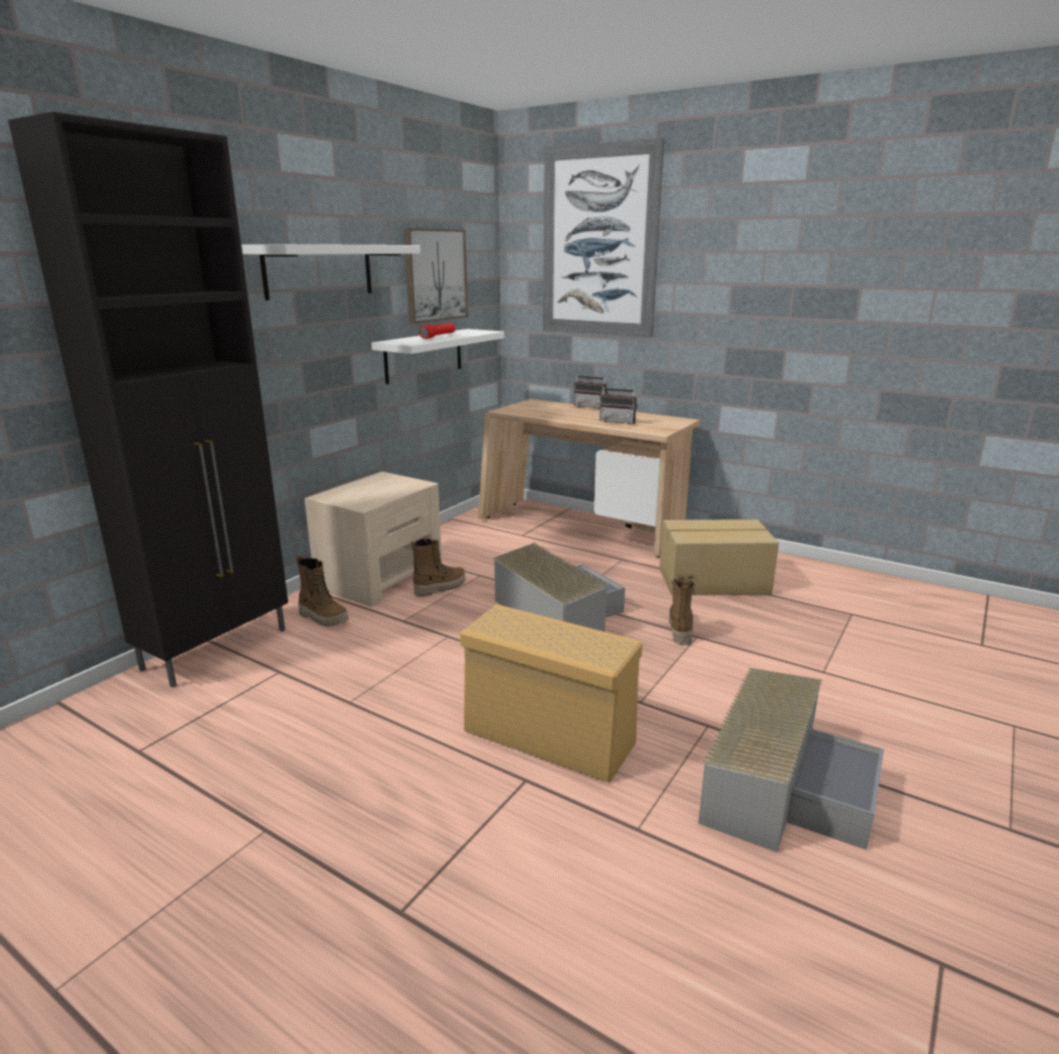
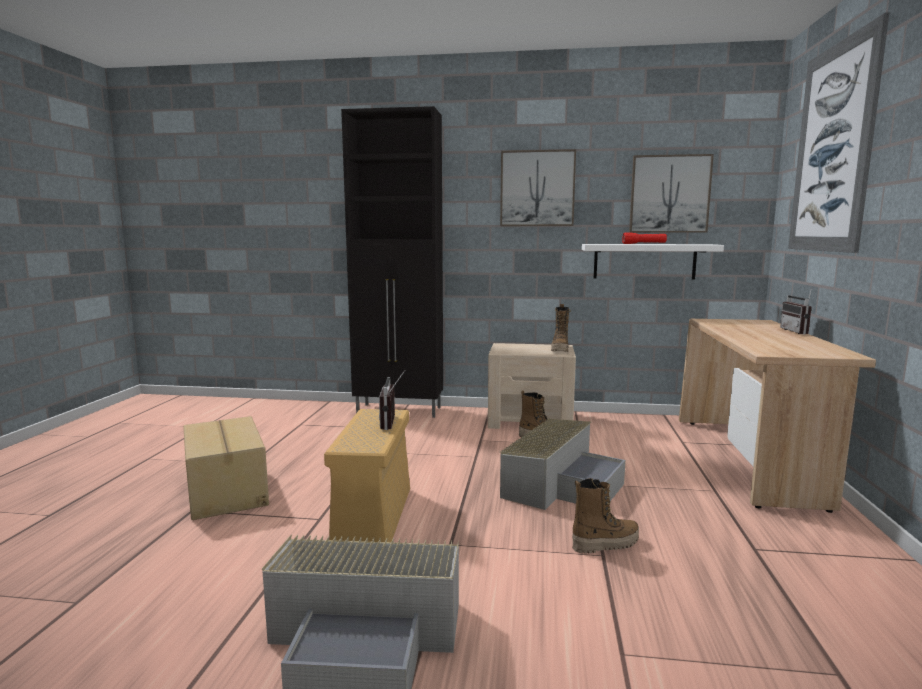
camera: 65 degrees right, 10 degrees down
white shelf [242,244,420,300] -> picture [500,149,576,226]
boot [296,555,349,627] -> boot moved to [551,304,571,352]
radio [600,377,638,424] -> radio moved to [379,372,404,430]
cardboard box [659,519,779,596] -> cardboard box moved to [183,416,269,520]

